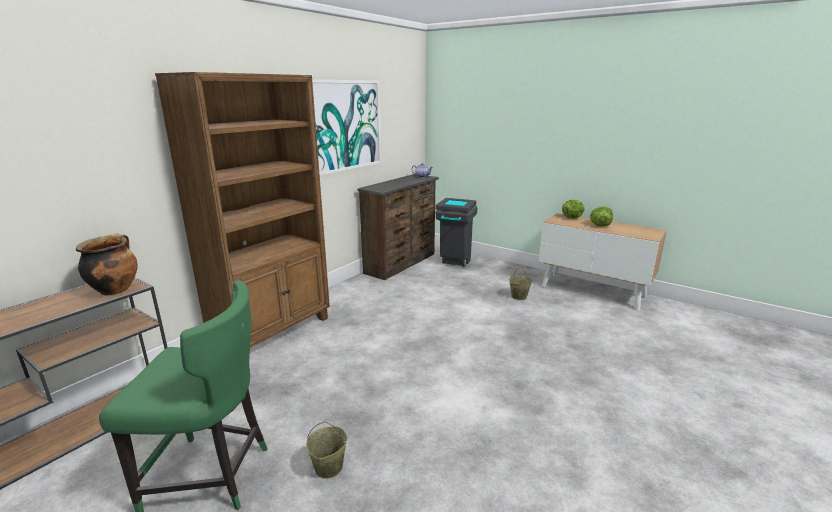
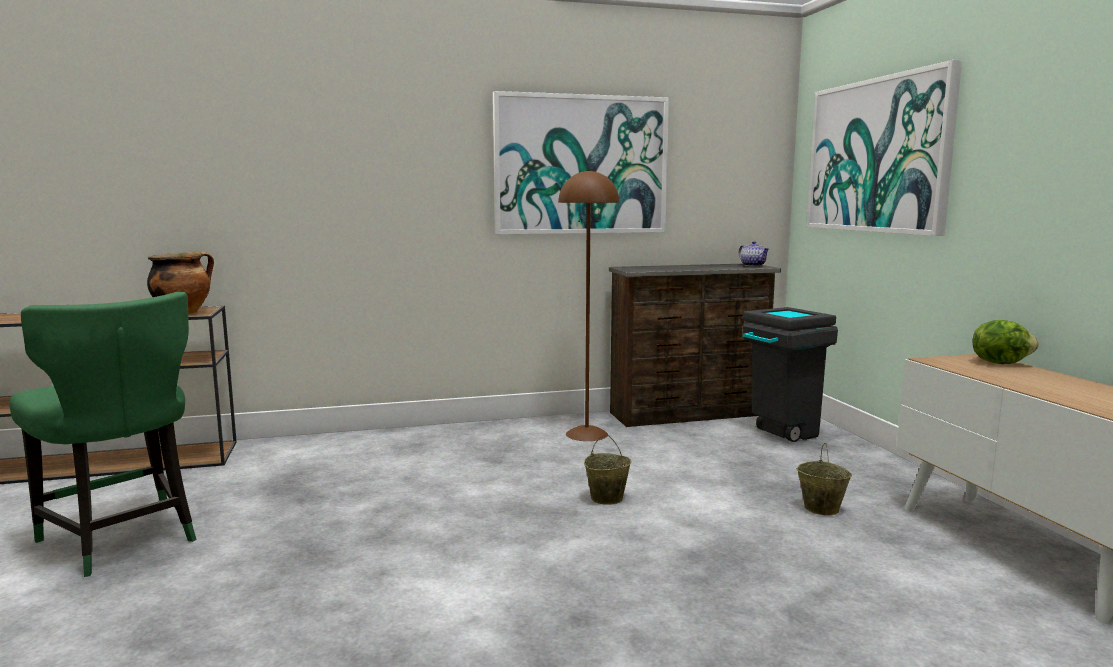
camera: 40 degrees right, 10 degrees down
brown bookcase [155,72,330,348] -> none
beige bucket [306,421,347,479] -> beige bucket moved to [584,435,632,505]
lettuce [590,206,613,226] -> none
none -> brown floor lamp [558,169,619,441]
none -> picture [807,60,962,236]

